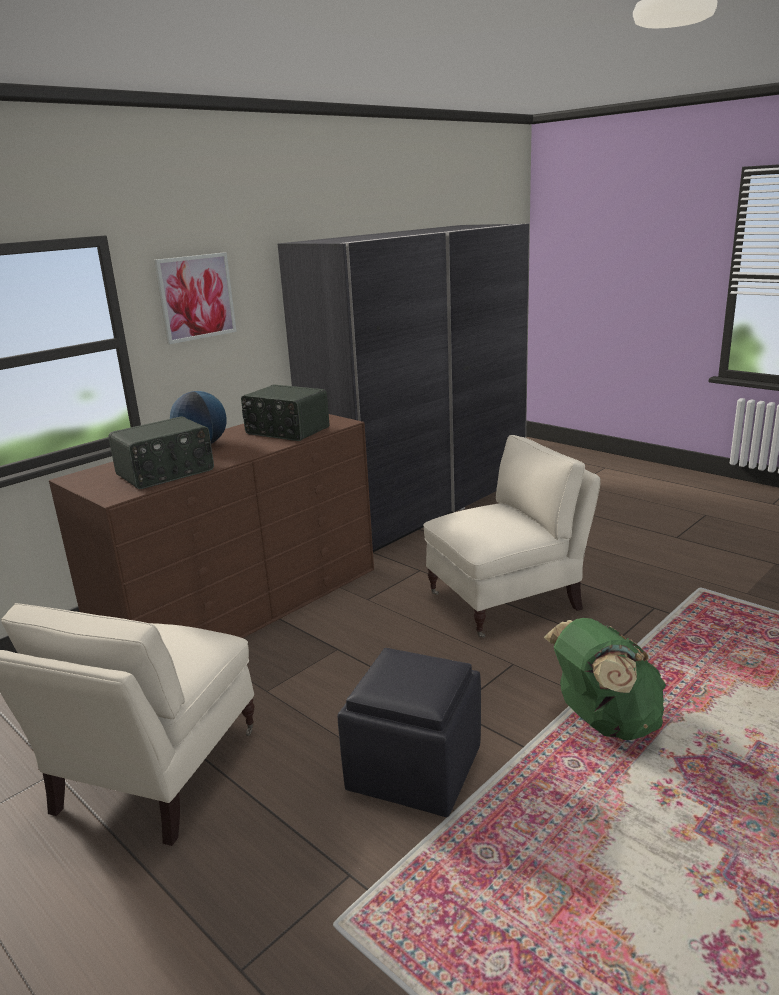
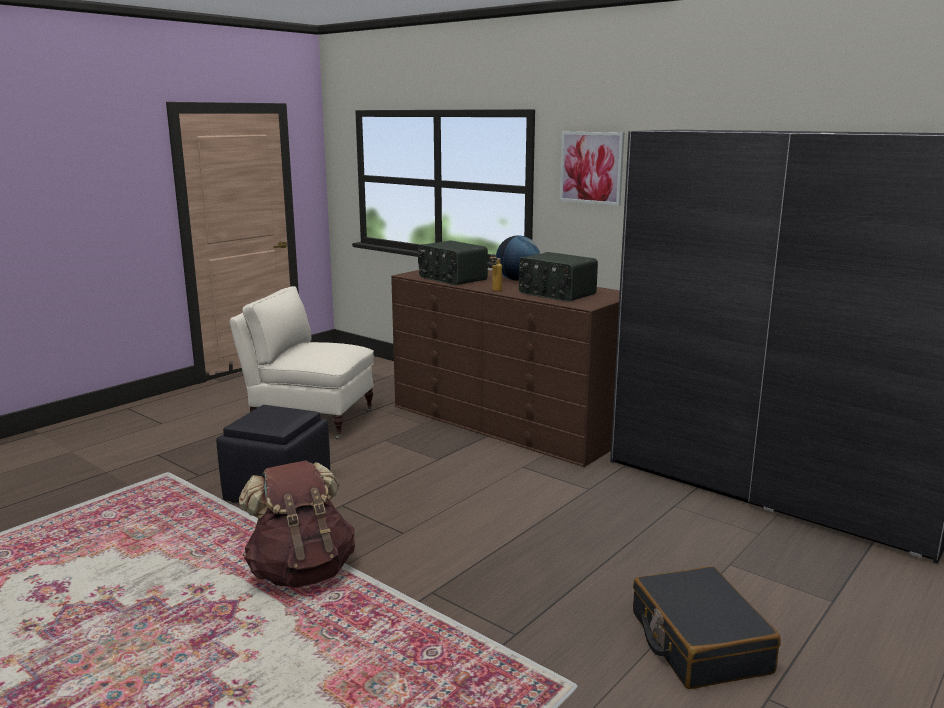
camera: 85 degrees right, 5 degrees down
radio [241,385,329,441] -> radio turned 75 degrees counterclockwise [519,252,598,302]
beige armchair [423,435,601,638] -> none
green backpack [544,618,666,740] -> brown backpack [239,460,355,588]
none -> bottle [490,253,502,292]
none -> black suitcase [633,566,780,689]

